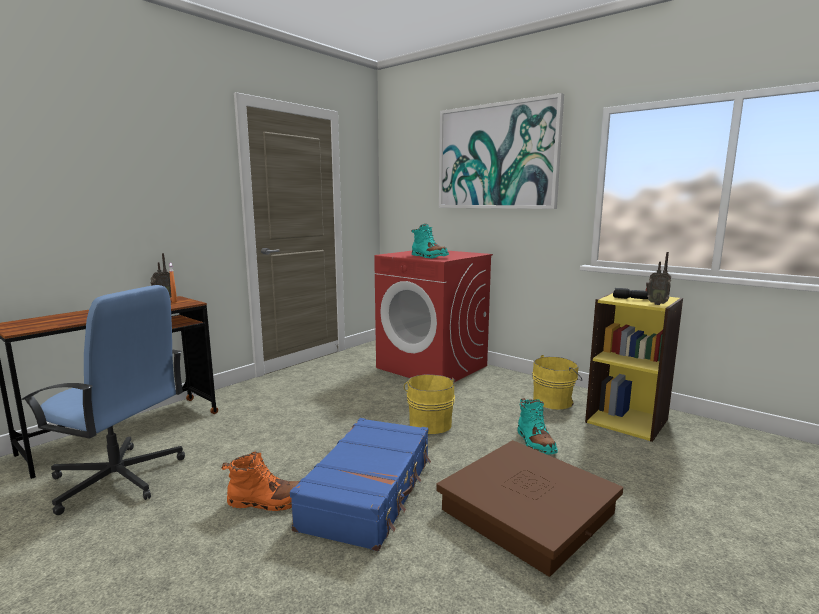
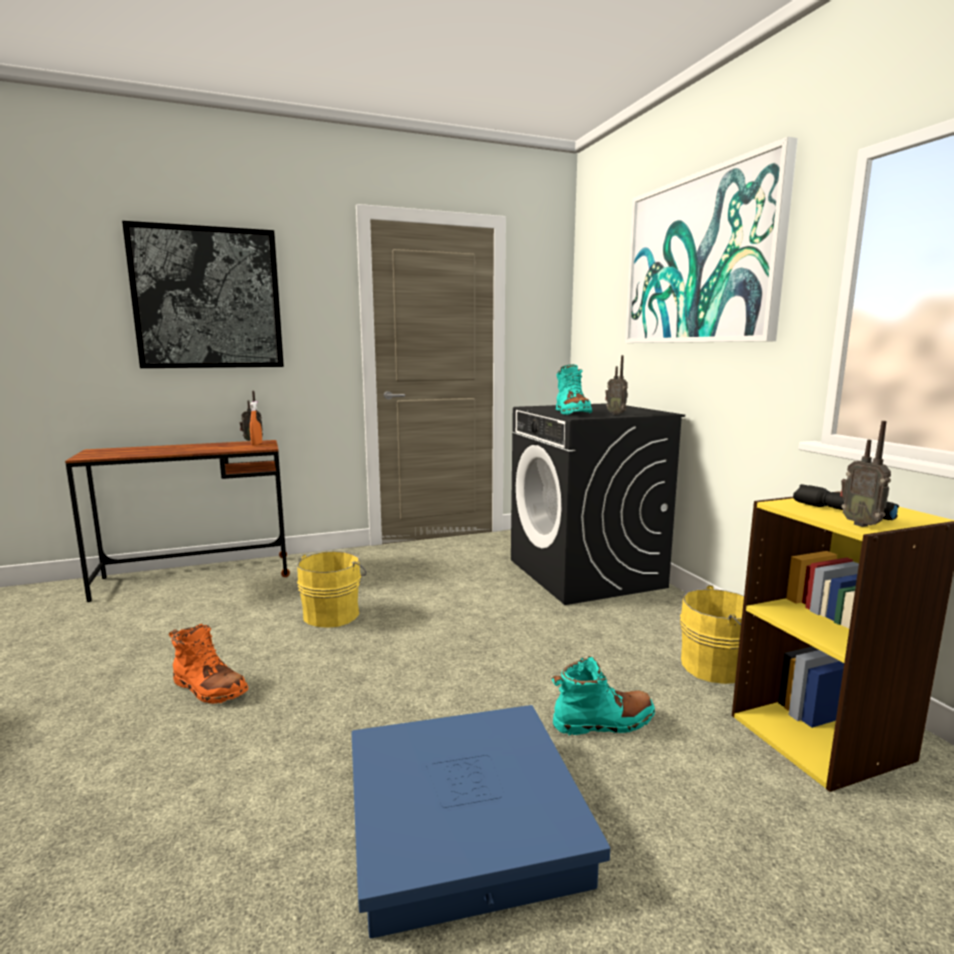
camera: 30 degrees right, 0 degrees up
blue office chair [21,285,185,515] -> none
blue suitcase [290,418,431,551] -> none
red washing machine [374,251,493,382] -> black washing machine [511,403,685,605]
yellow bucket [404,374,455,434] -> yellow bucket moved to [297,551,367,628]
brown storage box [436,440,623,577] -> blue storage box [352,705,610,939]
turquoise boot [518,398,558,454] -> turquoise boot turned 120 degrees counterclockwise [552,656,655,736]
none -> picture [122,221,284,368]
none -> radio [605,355,628,415]

